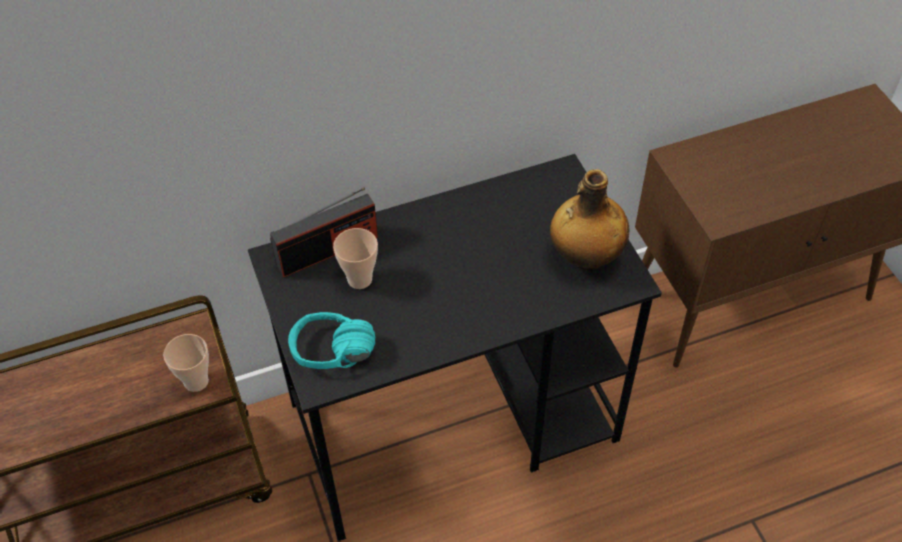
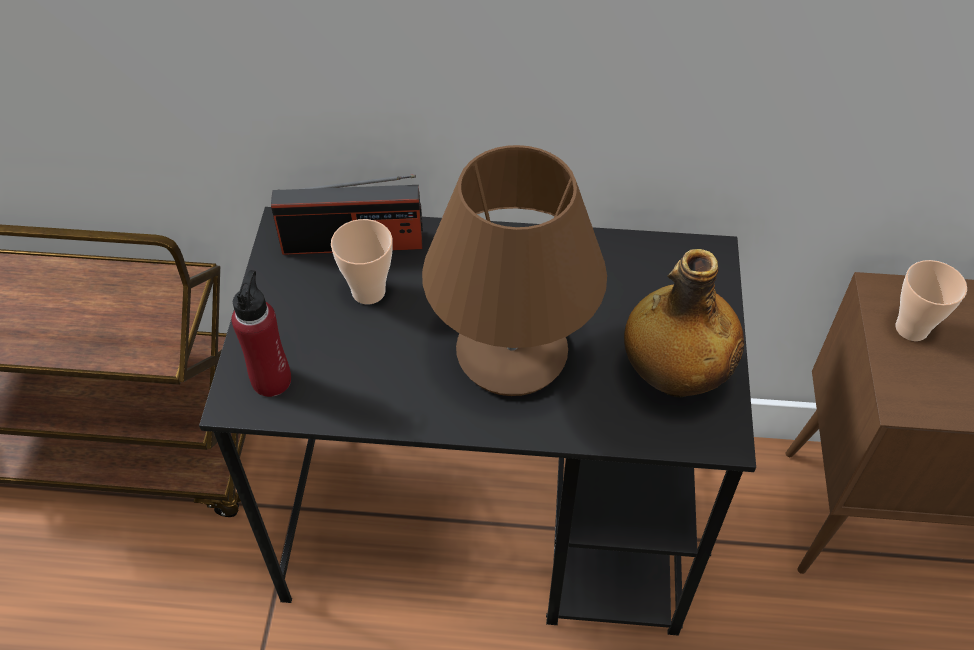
camera: 25 degrees right, 0 degrees up
cup [163,334,209,392] -> cup moved to [895,260,967,341]
turquoise headphones [288,312,375,369] -> red bottle [232,270,291,397]
none -> brown table lamp [422,145,607,396]

